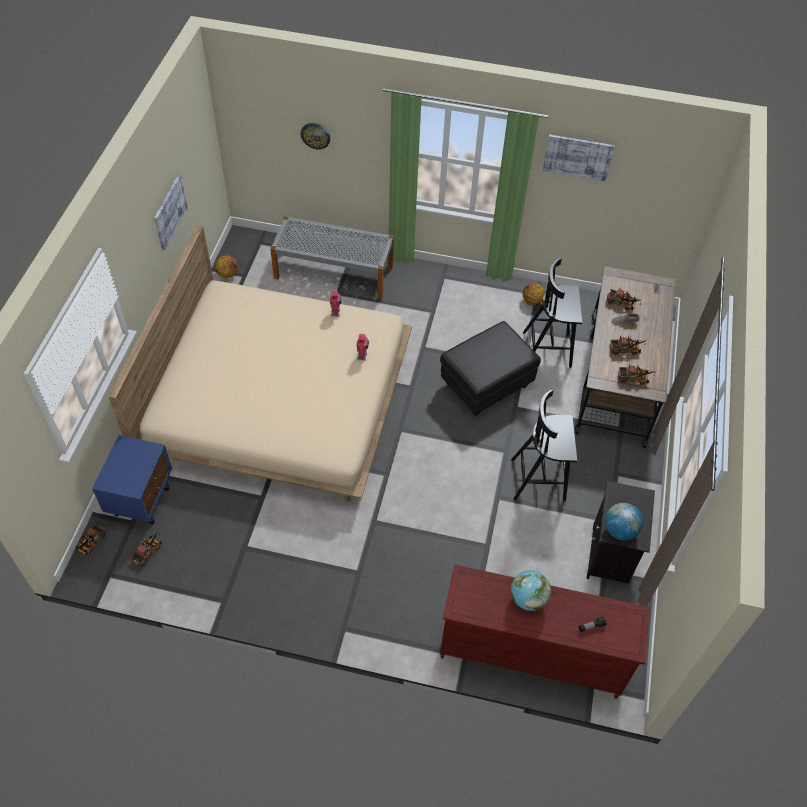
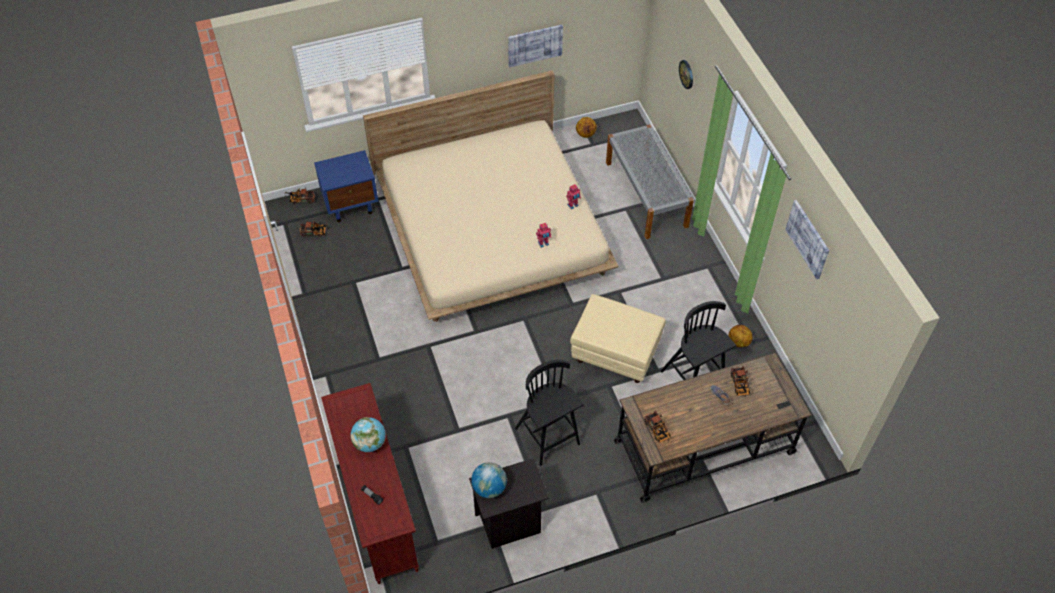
camera: 60 degrees right, 0 degrees up
black ottoman [440,321,541,416] -> beige ottoman [570,294,666,383]
toy truck [610,335,646,355] -> none

